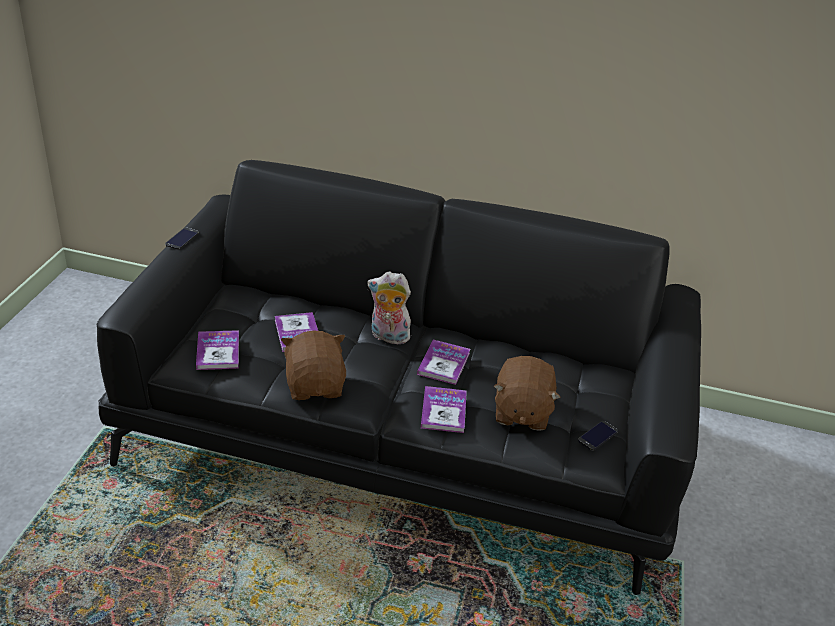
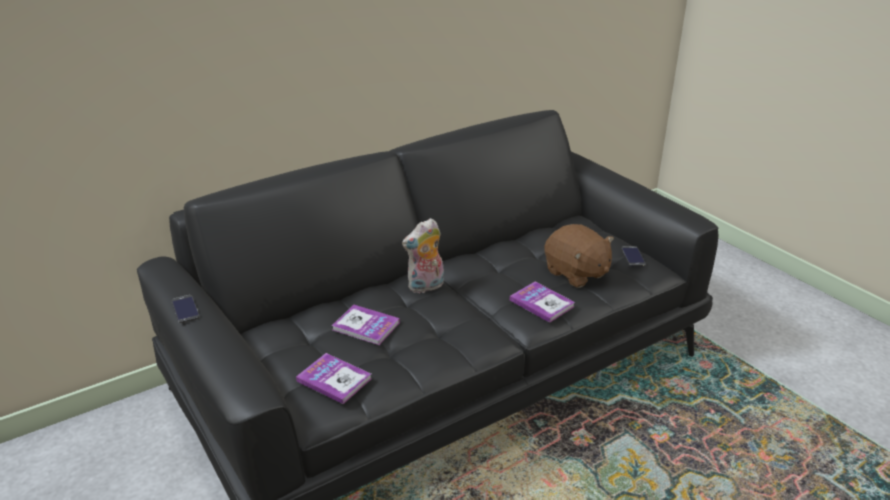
camera: 45 degrees left, 5 degrees down
brown plush toy [281,331,346,400] -> none
book [417,340,470,385] -> none

